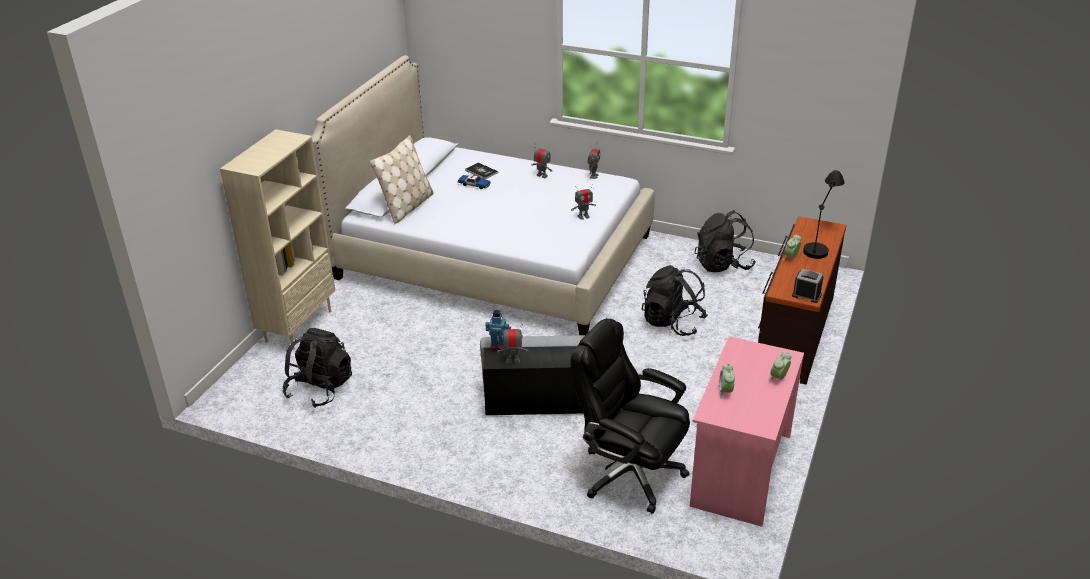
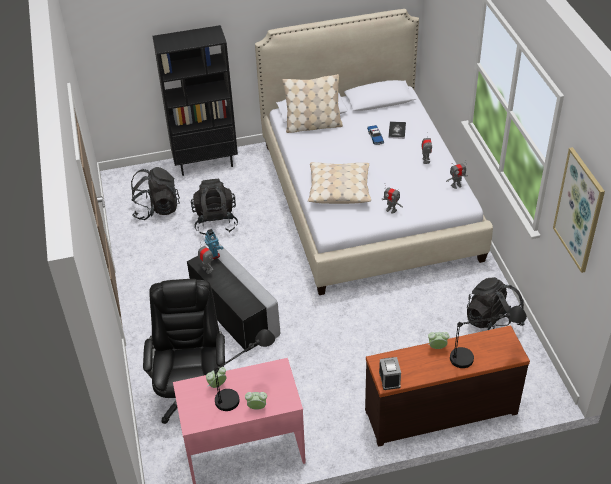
camera: 55 degrees right, 10 degrees up
beige bookcase [220,129,335,350] -> black bookcase [152,25,238,176]
black backpack [642,265,708,336] -> black backpack moved to [191,179,238,236]
none -> black table lamp [214,329,275,411]
none -> beige pillow [308,162,371,204]
none -> picture [553,147,605,273]

